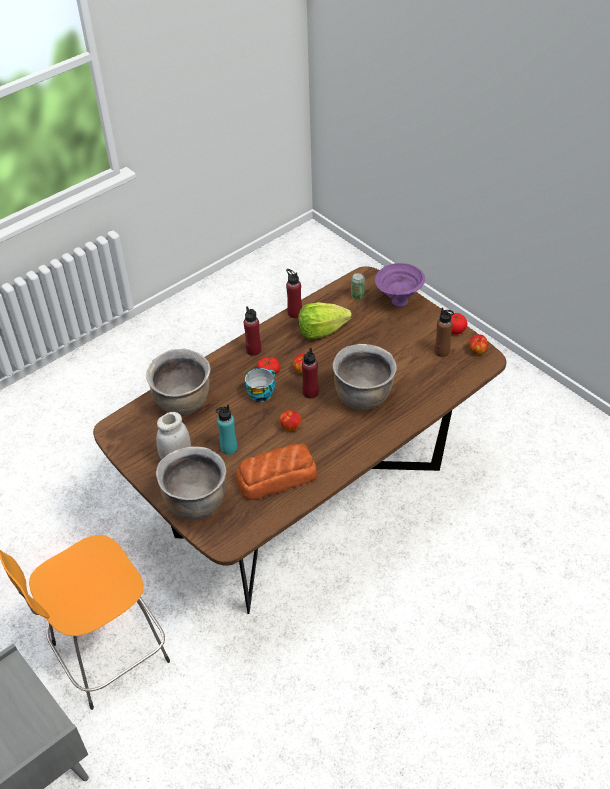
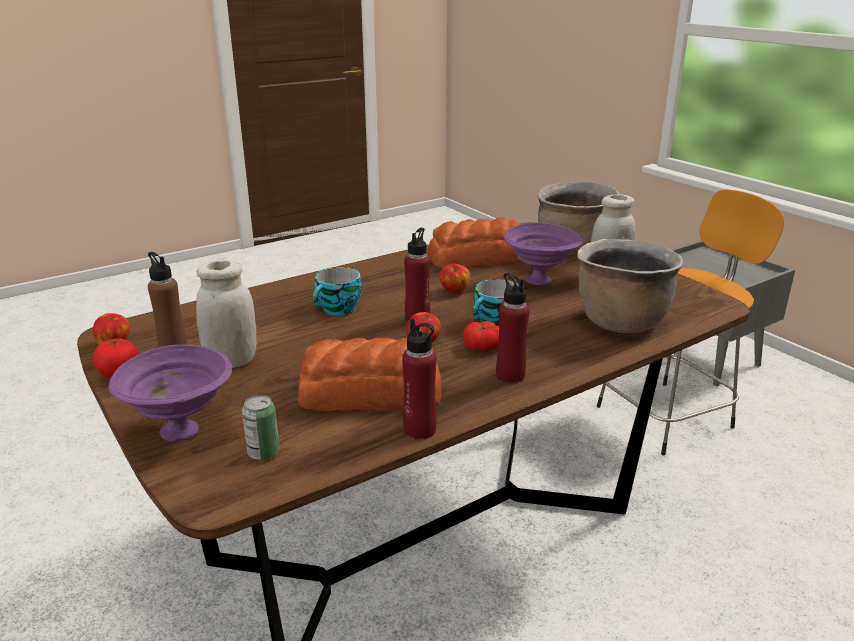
camera: 175 degrees left, 20 degrees down
turquoise bottle [215,405,237,455] -> purple bowl [504,223,583,285]
lettuce [298,302,352,339] -> bread [297,338,442,411]
brown cooking pot [332,344,397,410] -> cup [313,267,362,316]
none -> white jar [196,260,257,368]

